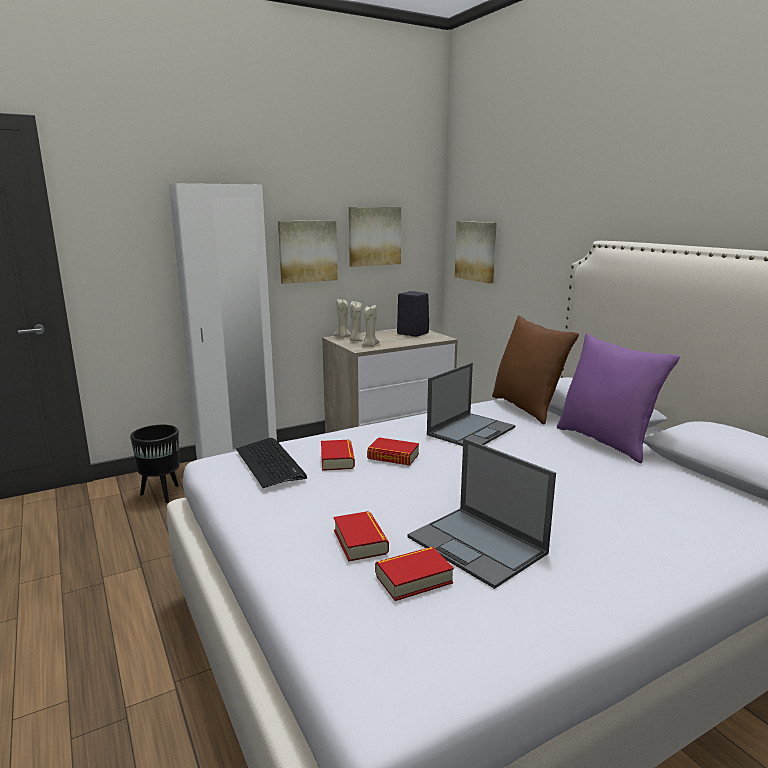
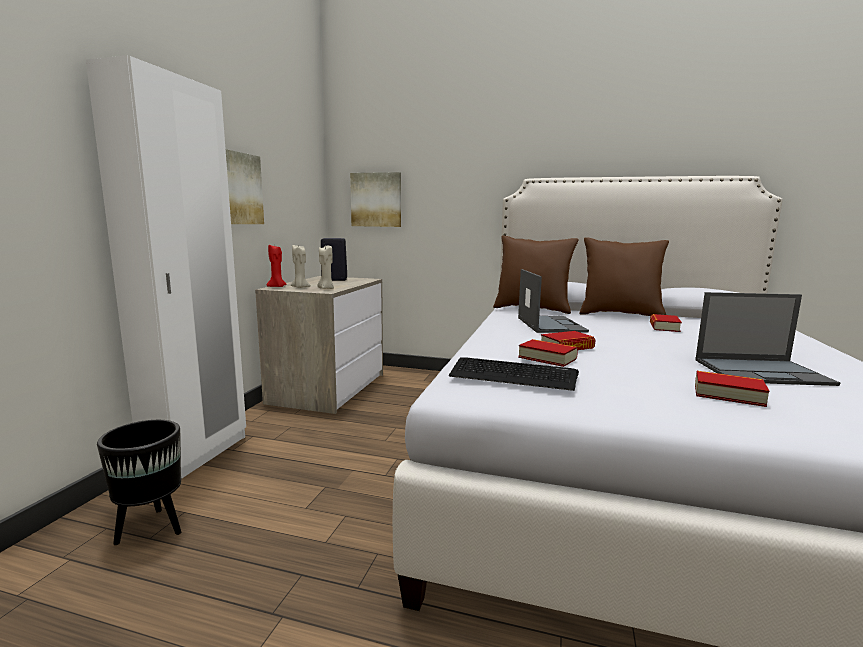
camera: 45 degrees left, 5 degrees down
beige candle [334,299,351,338] -> red candle [267,245,286,287]
picture [349,207,401,267] -> none
book [375,546,454,601] -> book moved to [650,314,682,332]
purple pillow [557,333,680,463] -> brown pillow [579,237,669,316]

